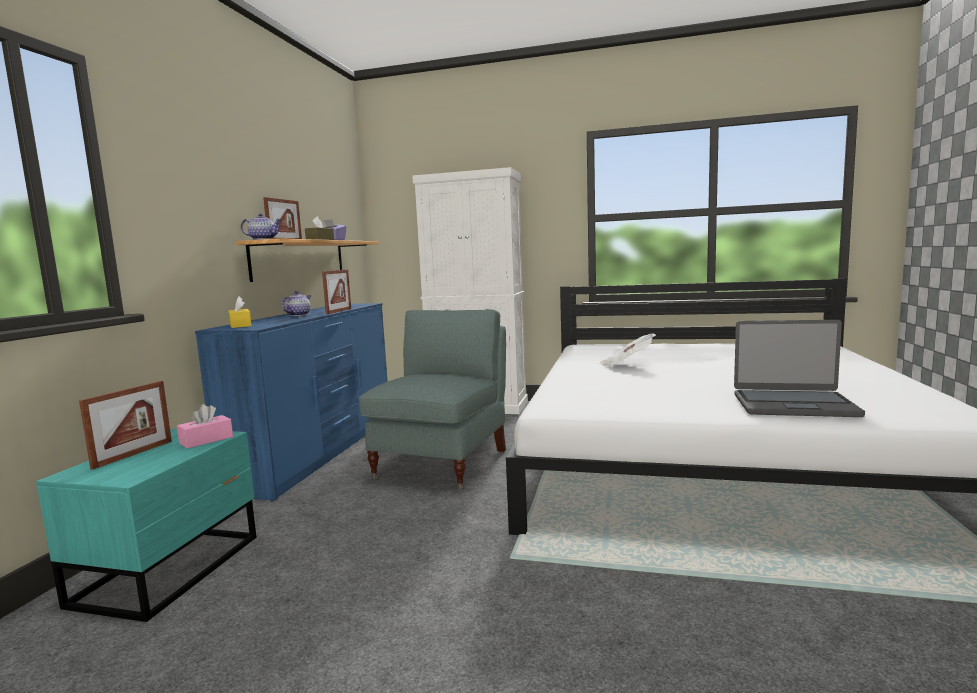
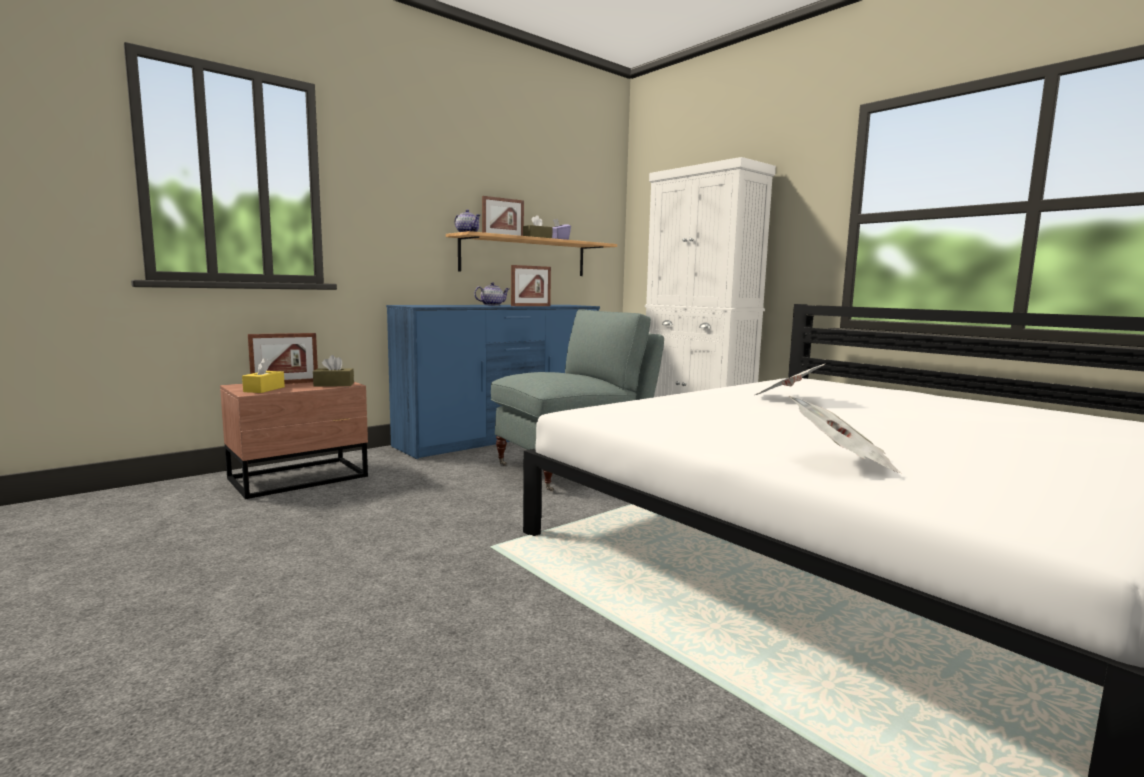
camera: 35 degrees right, 0 degrees up
turquoise nightstand [36,429,257,622] -> brown nightstand [220,382,368,499]
pink tissue box [177,404,233,449] -> brown tissue box [313,355,354,387]
yellow tissue box [228,296,252,328] -> yellow tissue box moved to [242,358,285,393]
laptop [734,320,865,417] -> newspaper [789,396,903,474]

